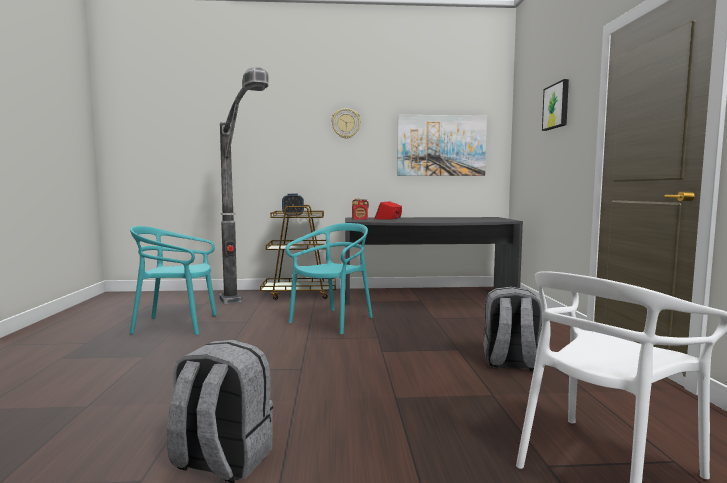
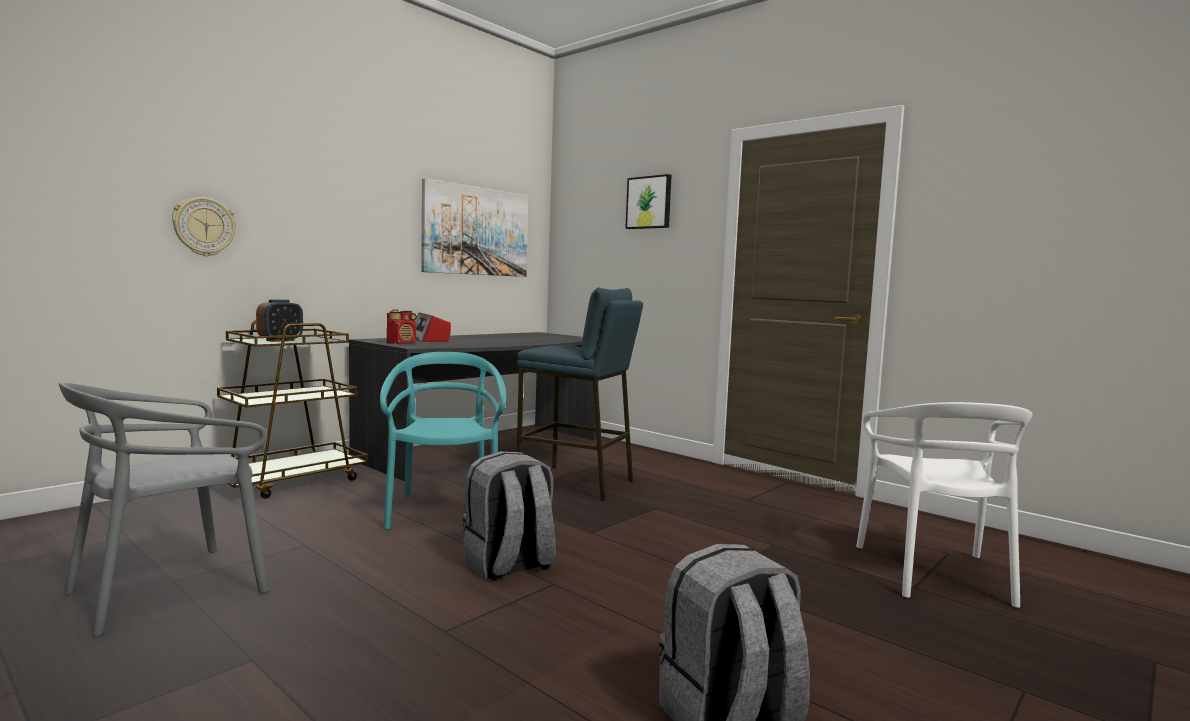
camera: 45 degrees left, 0 degrees up
turquoise chair [130,226,217,335] -> grey chair [59,382,269,636]
floor lamp [219,67,269,304] -> none
wall clock [331,108,361,139] -> wall clock moved to [172,197,236,256]
grey backpack [483,287,542,371] -> grey backpack moved to [463,451,556,580]
none -> blue stool [517,287,643,501]

